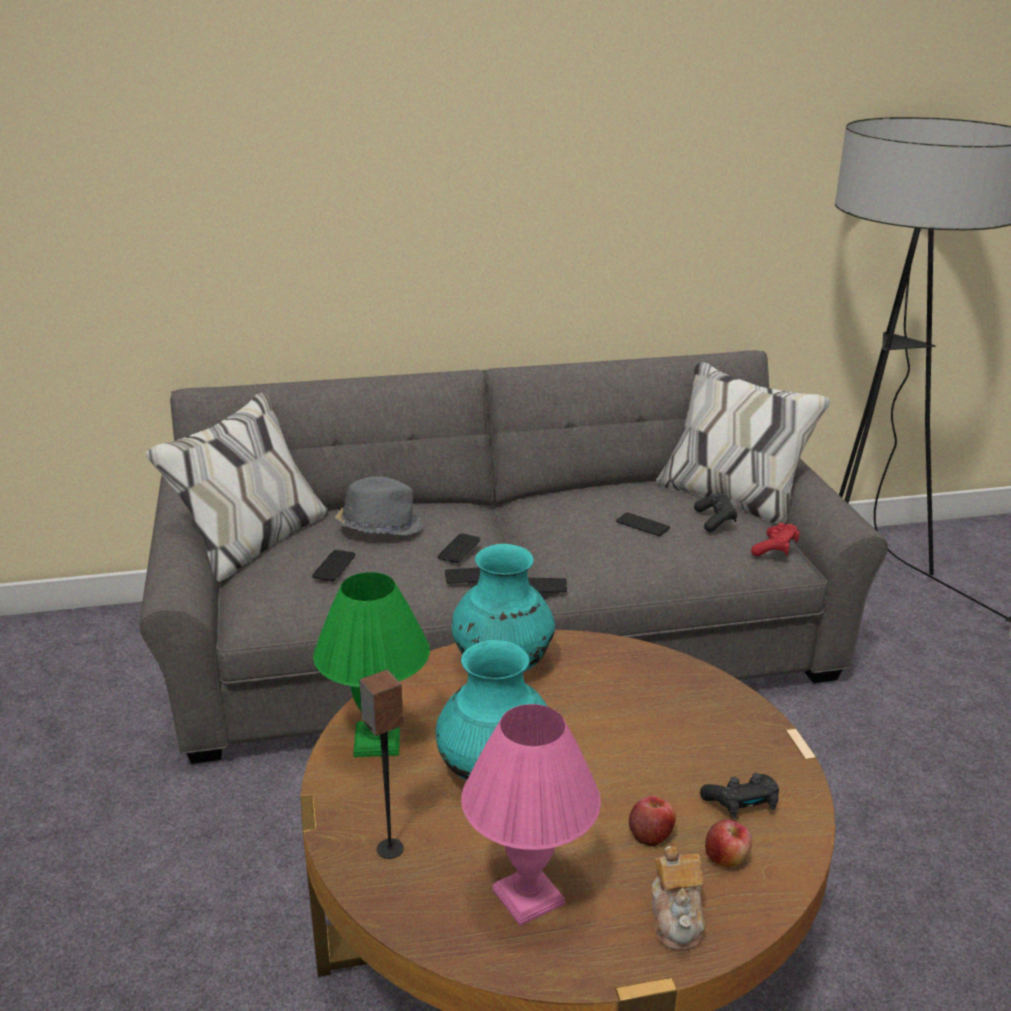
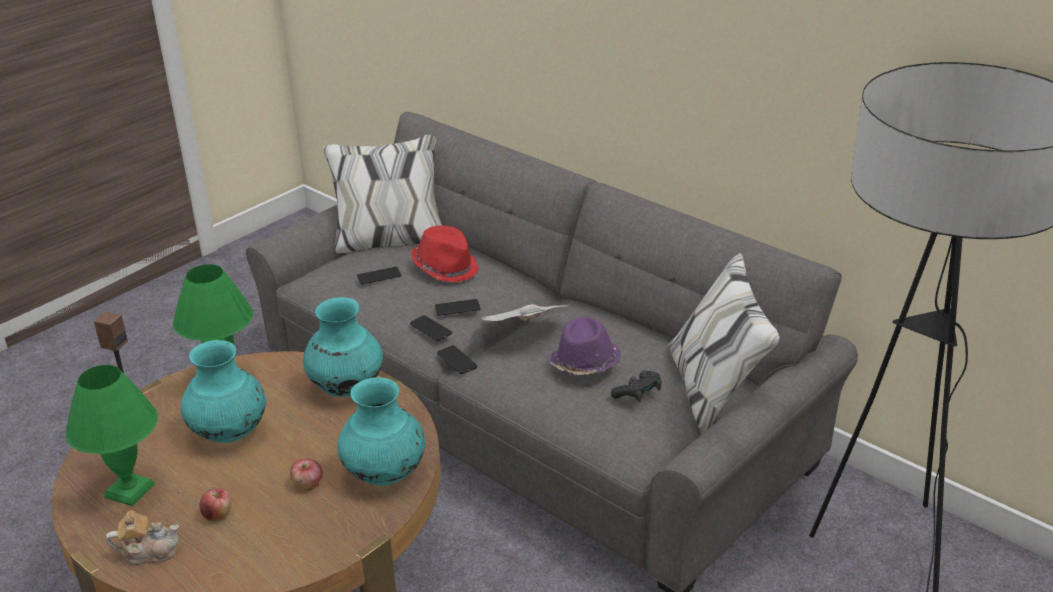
camera: 55 degrees right, 5 degrees up
grey hat [335,476,422,535] -> red hat [411,225,479,283]
pink table lamp [461,704,601,926] -> green table lamp [66,365,158,506]
phone [616,512,670,536] -> purple hat [550,317,620,375]
teapot [651,846,705,950] -> teapot turned 150 degrees counterclockwise [106,510,179,565]
black game controller [700,773,779,818] -> none
apple [705,819,752,868] -> apple moved to [290,458,323,490]
red game controller [751,523,800,556] -> none
none -> turquoise vase [337,377,425,486]
none -> newspaper [482,304,569,321]

